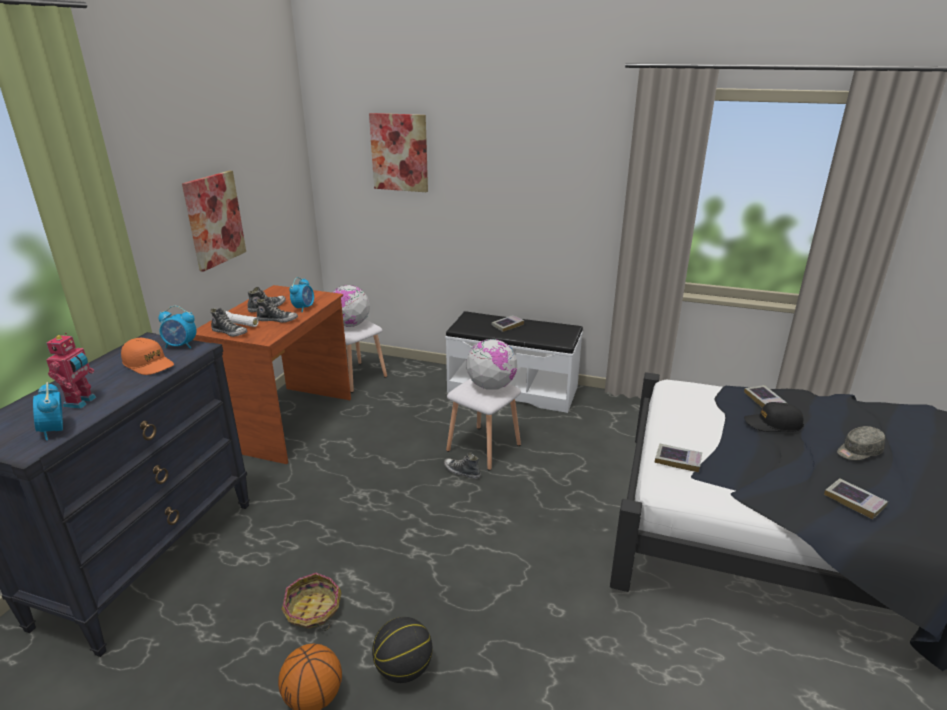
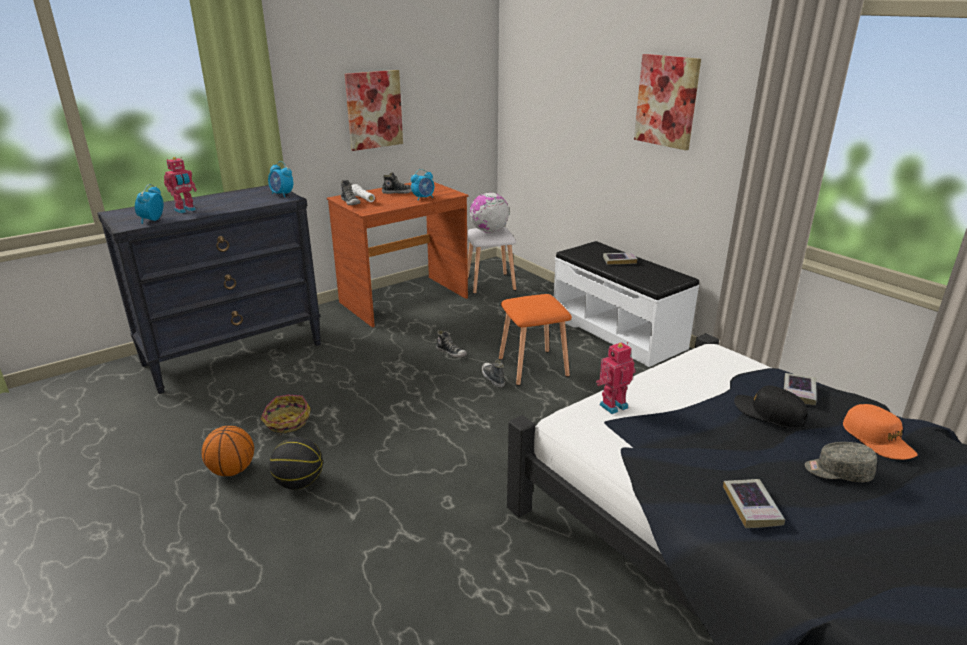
camera: 35 degrees right, 0 degrees up
orange cap [121,338,174,375] -> orange cap moved to [843,404,918,460]
shoe [256,297,298,323] -> shoe moved to [436,330,467,358]
picture [369,113,428,192] -> picture moved to [634,54,701,150]
white stool [446,378,521,471] -> orange stool [499,294,572,386]
globe [467,339,518,390] -> none
book [655,443,702,472] -> toy robot [596,342,636,414]

